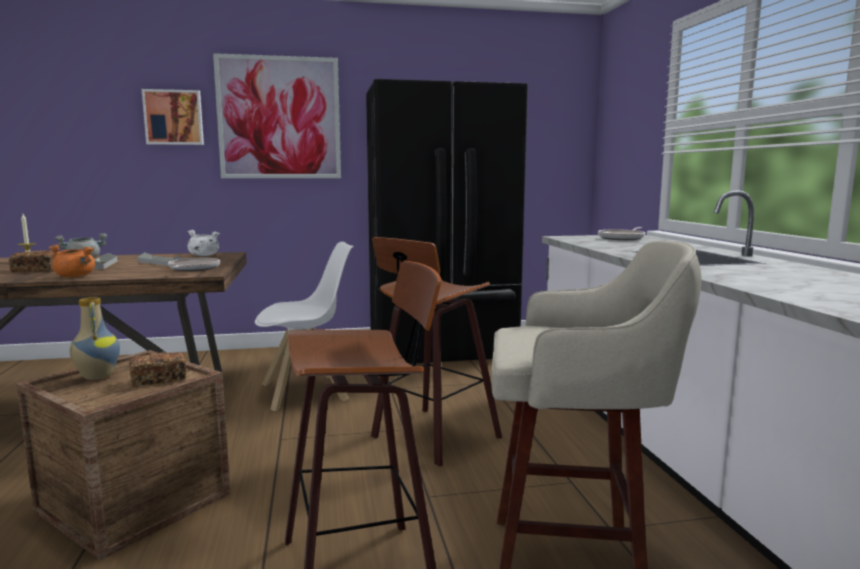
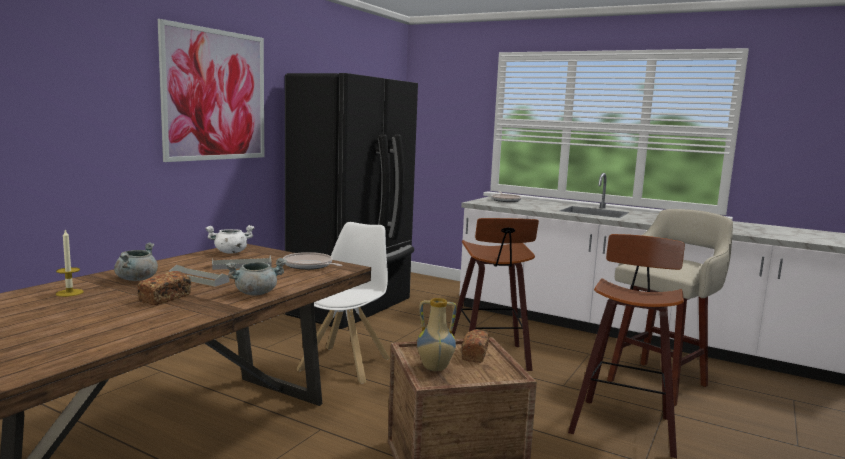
camera: 50 degrees left, 0 degrees up
orange cooking pot [48,245,95,277] -> grey cooking pot [226,258,287,296]
picture [142,89,204,145] -> none

